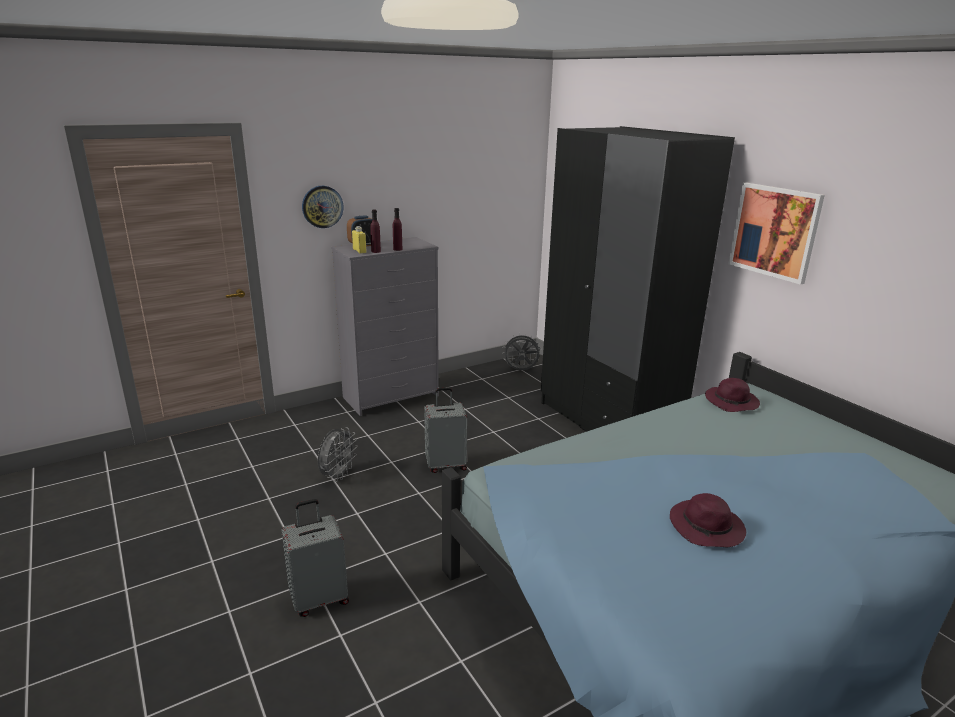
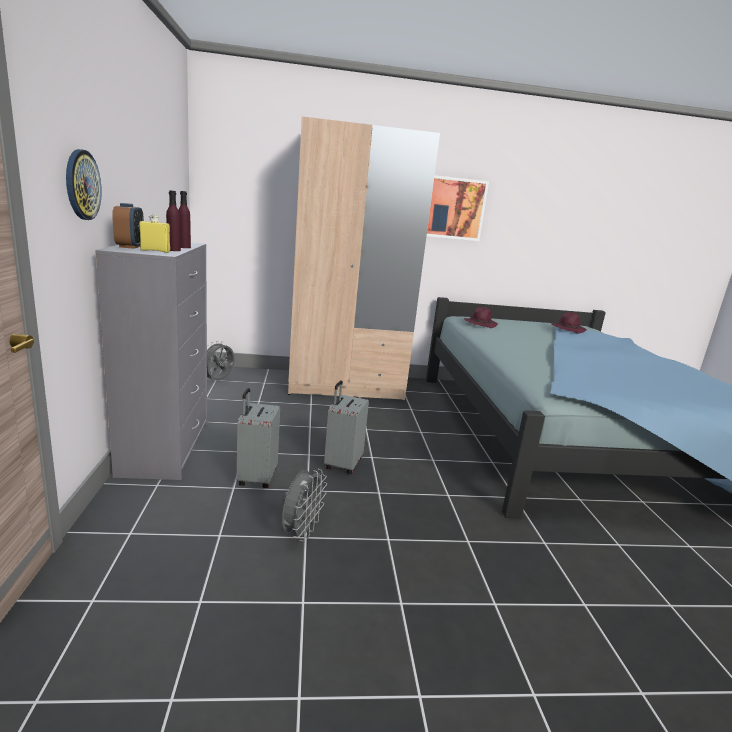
camera: 65 degrees left, 5 degrees down
grey suitcase [281,499,349,617] -> grey suitcase moved to [237,388,280,488]
grey fan [318,427,358,482] -> grey fan turned 60 degrees clockwise [282,469,327,541]
black wardrobe [541,126,735,431] -> beige wardrobe [288,116,440,401]
purple hat [670,493,746,547] -> purple hat moved to [551,312,587,334]

